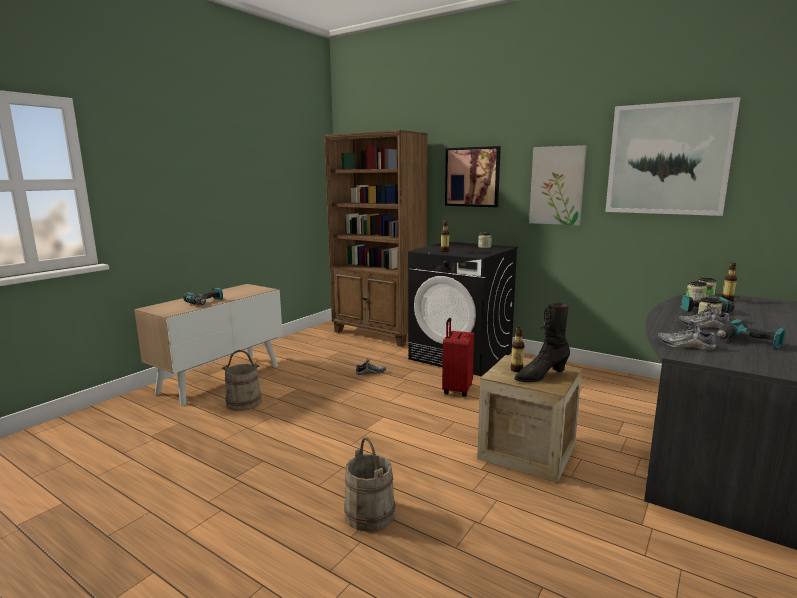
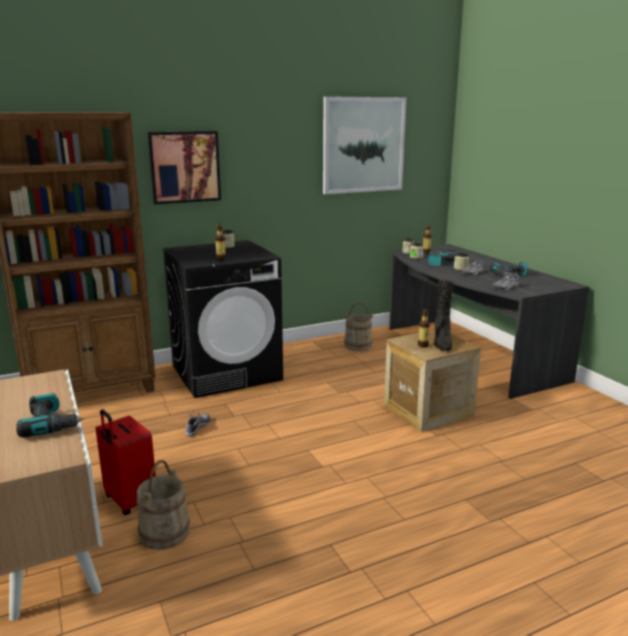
camera: 60 degrees left, 5 degrees up
beige bucket [344,437,396,532] -> beige bucket moved to [344,302,374,351]
red suitcase [442,318,474,397] -> red suitcase moved to [96,410,156,515]
picture [529,145,587,226] -> none

